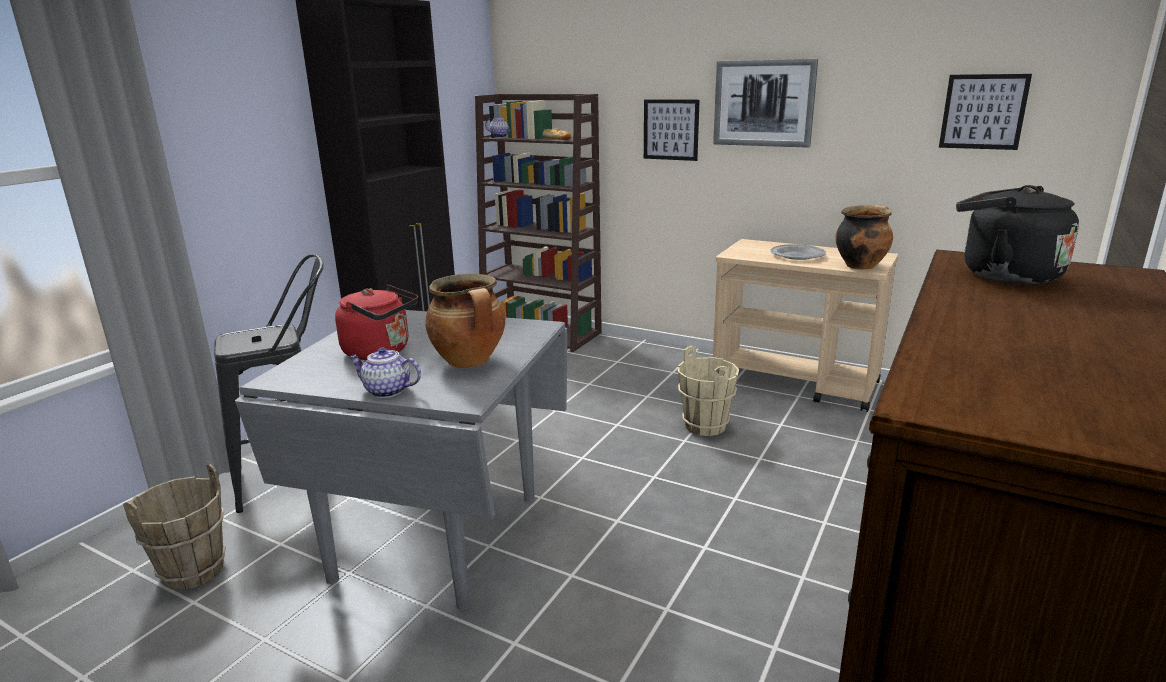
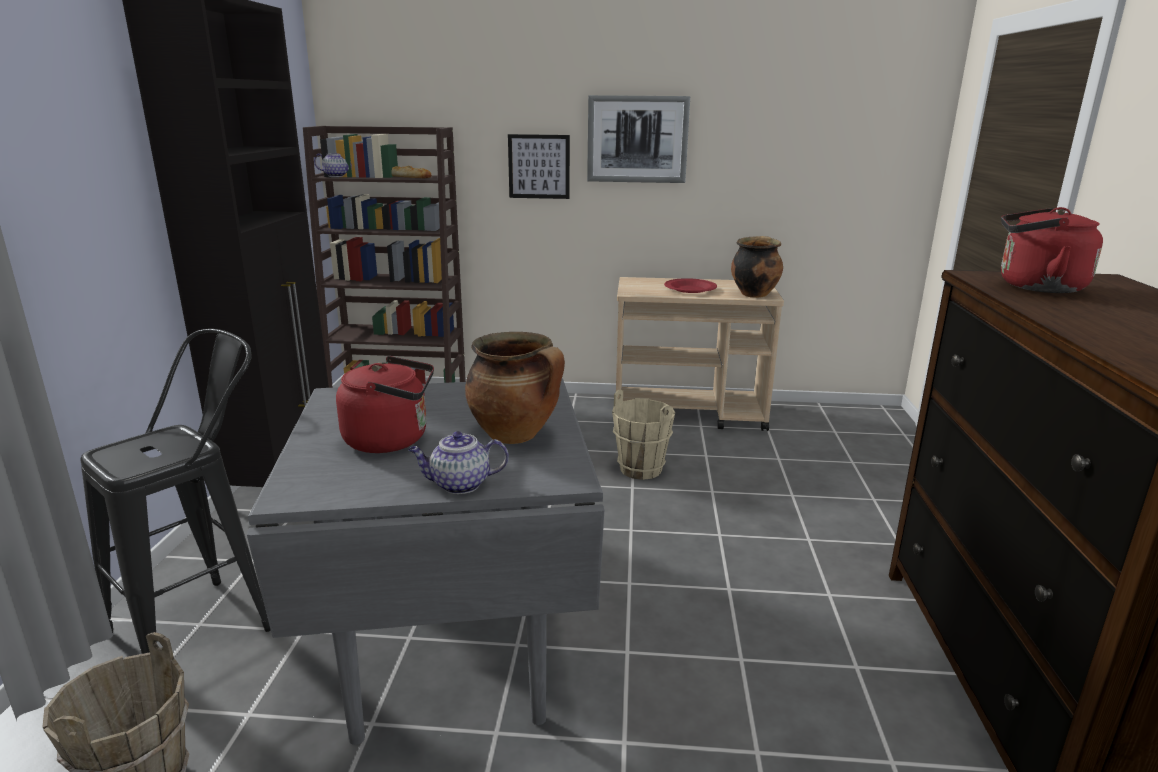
camera: 25 degrees left, 0 degrees up
grey plate [770,244,826,260] -> red plate [664,278,717,293]
picture [939,74,1032,150] -> none
black kettle [956,185,1079,284] -> red kettle [1001,207,1103,293]

